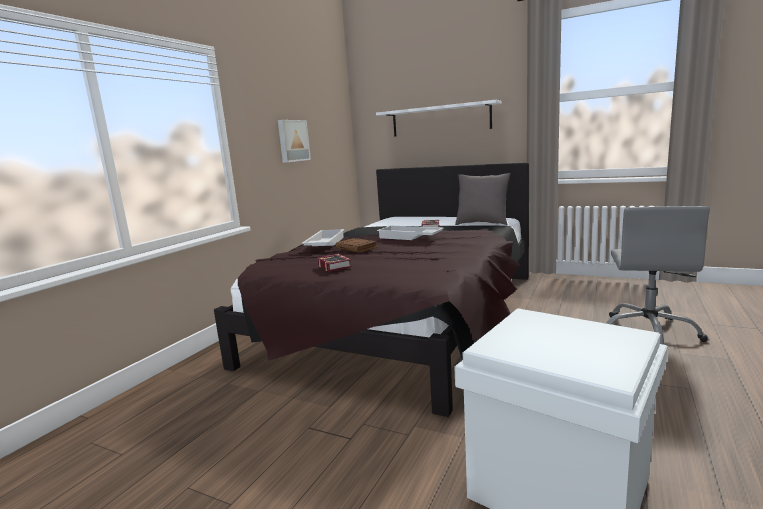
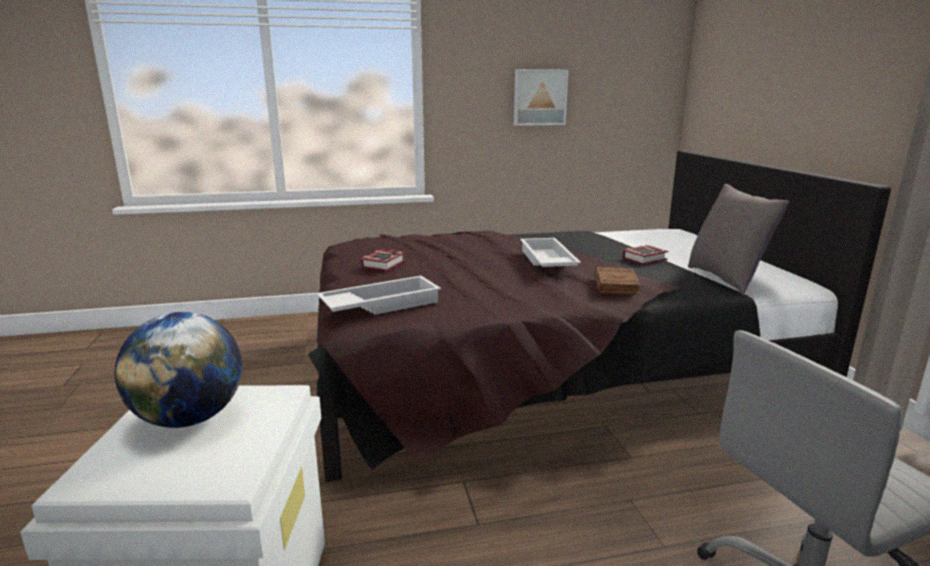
camera: 50 degrees right, 5 degrees up
white tray [302,229,344,246] -> white tray moved to [317,276,441,315]
brown book [335,238,377,253] -> brown book moved to [594,267,641,295]
white shelf [376,100,502,137] -> none
none -> globe [115,312,242,428]

